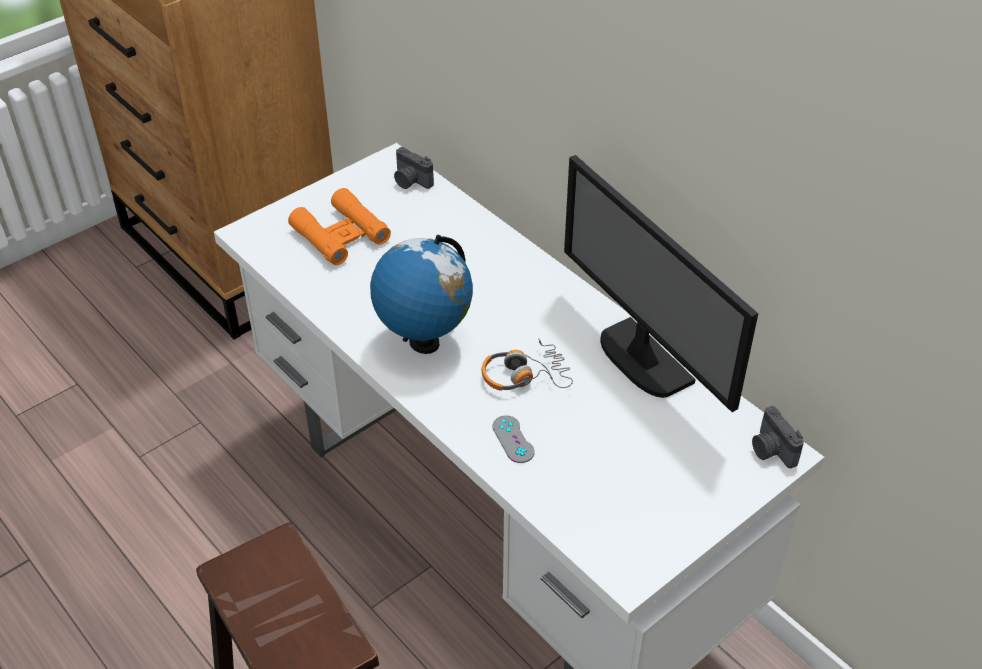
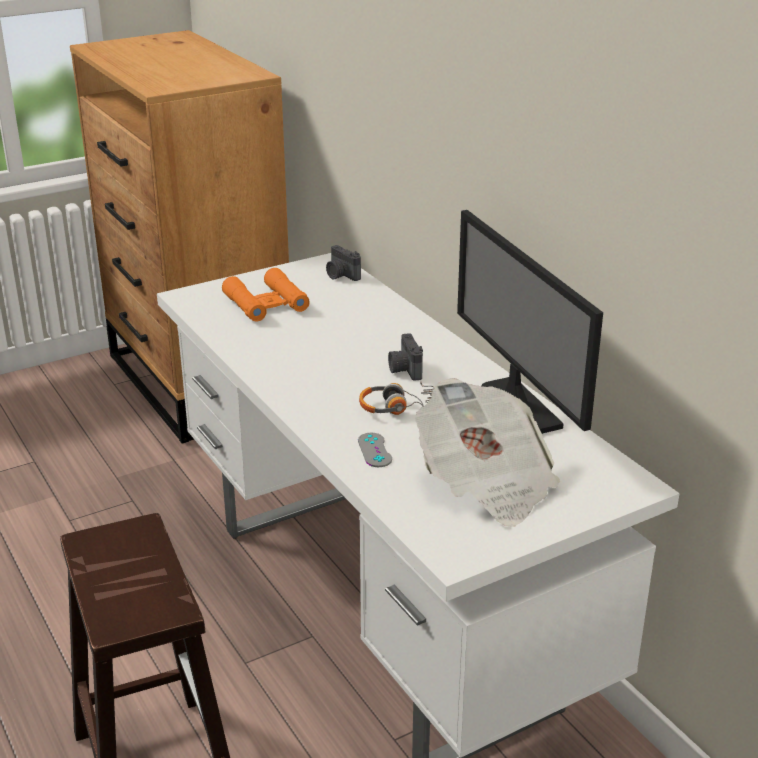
camera: 10 degrees right, 15 degrees down
globe [370,235,473,354] -> none
camera [752,406,804,468] -> camera moved to [388,333,423,381]
none -> newspaper [415,378,560,527]

